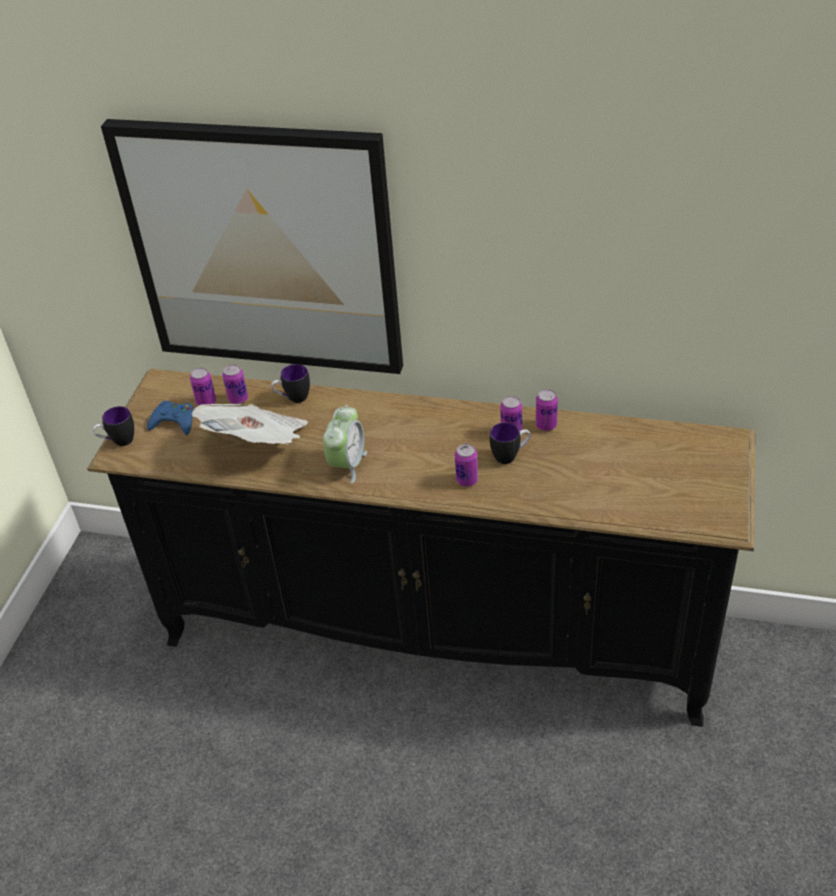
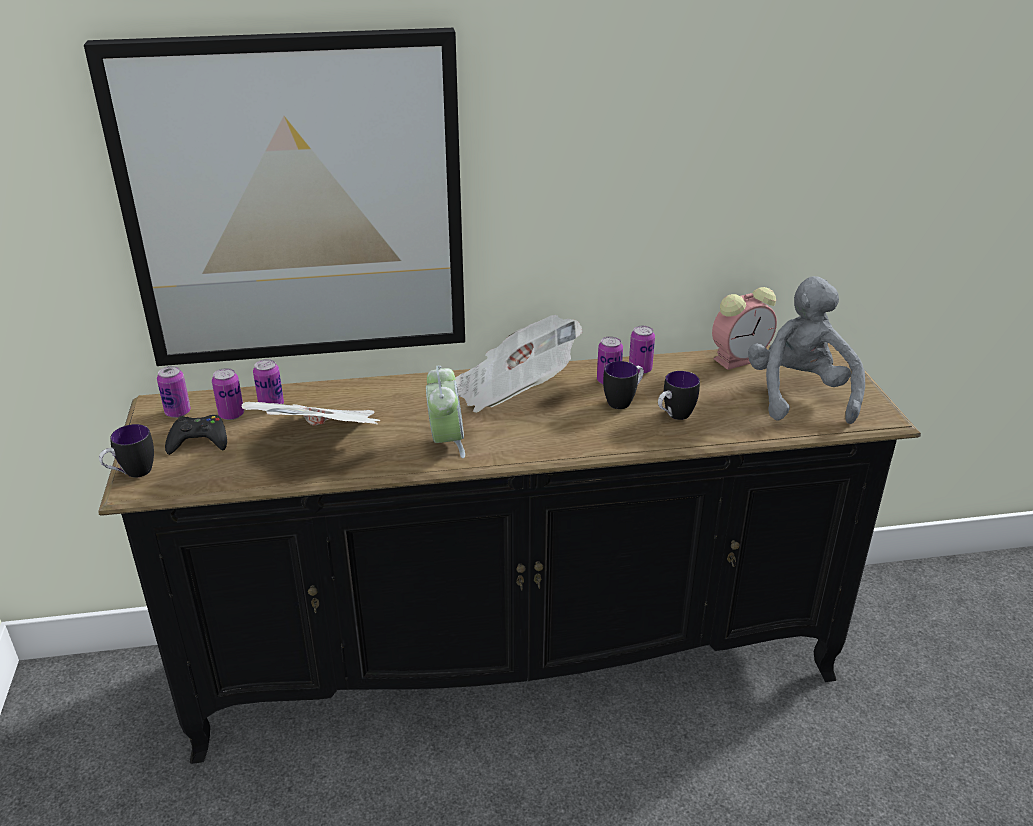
camera: 25 degrees left, 10 degrees down
blue game controller [147,401,193,435] -> black game controller [165,415,227,455]
mug [271,364,310,403] -> mug moved to [658,371,700,420]
can [455,444,478,487] -> can moved to [157,366,191,418]
none -> newspaper [453,315,583,413]
none -> alarm clock [712,287,777,370]
none -> grey plush toy [748,276,865,424]

